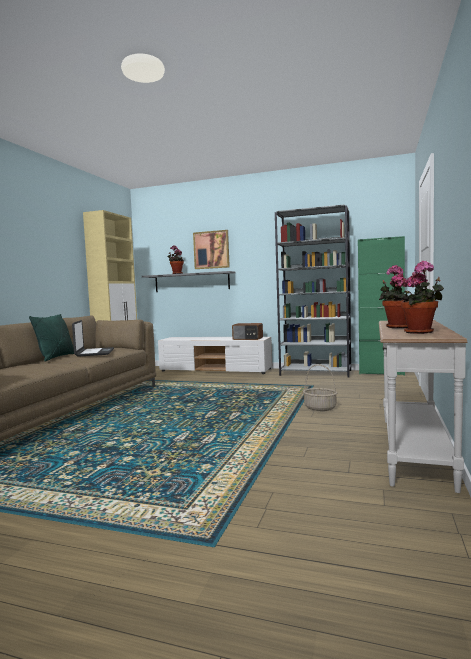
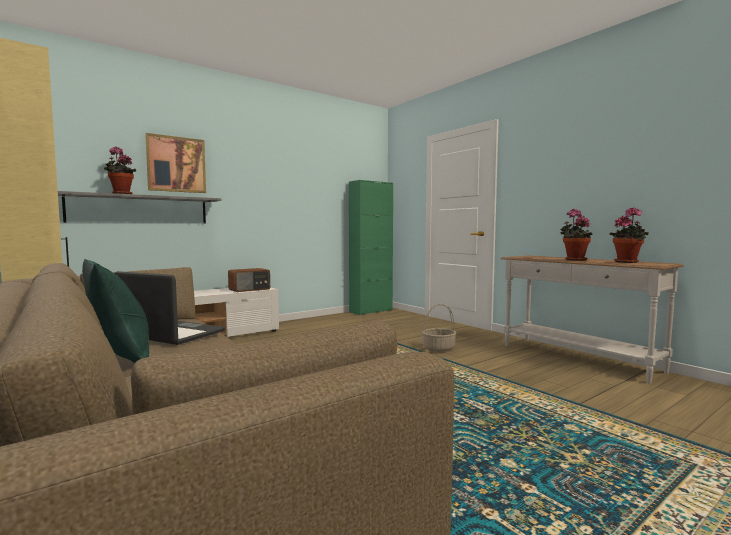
camera: 55 degrees left, 0 degrees up
grey bookcase [275,204,351,378] -> none

